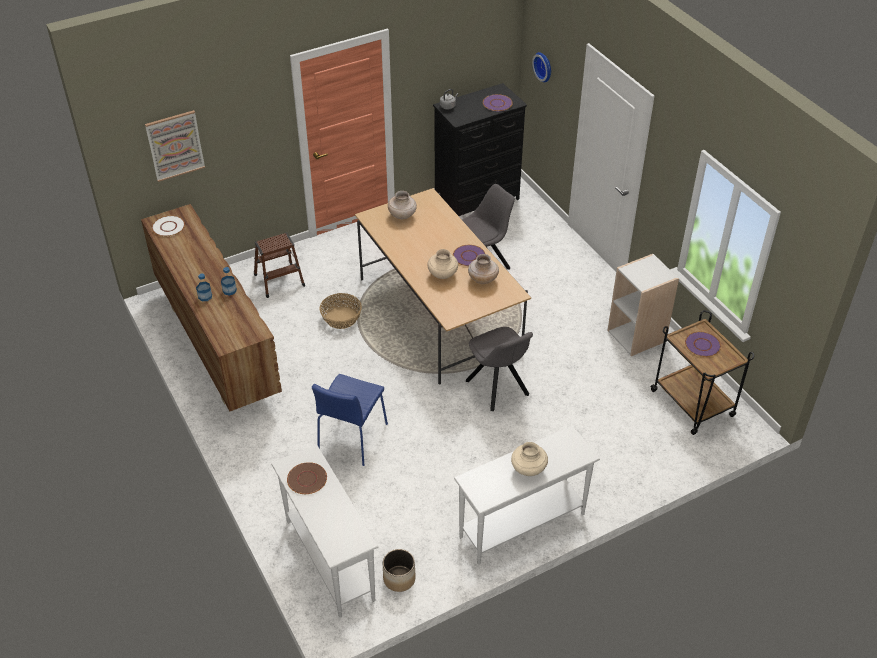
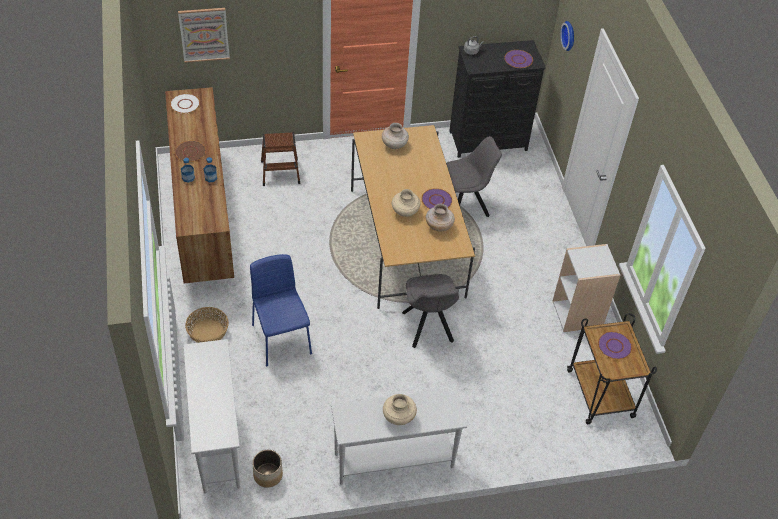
camera: 15 degrees right, 5 degrees up
brown plate [287,462,327,494] -> brown plate moved to [175,141,206,162]
blue chair [312,374,388,466] -> blue chair turned 120 degrees clockwise [250,254,312,367]
basket [319,293,362,329] -> basket moved to [185,307,229,343]

